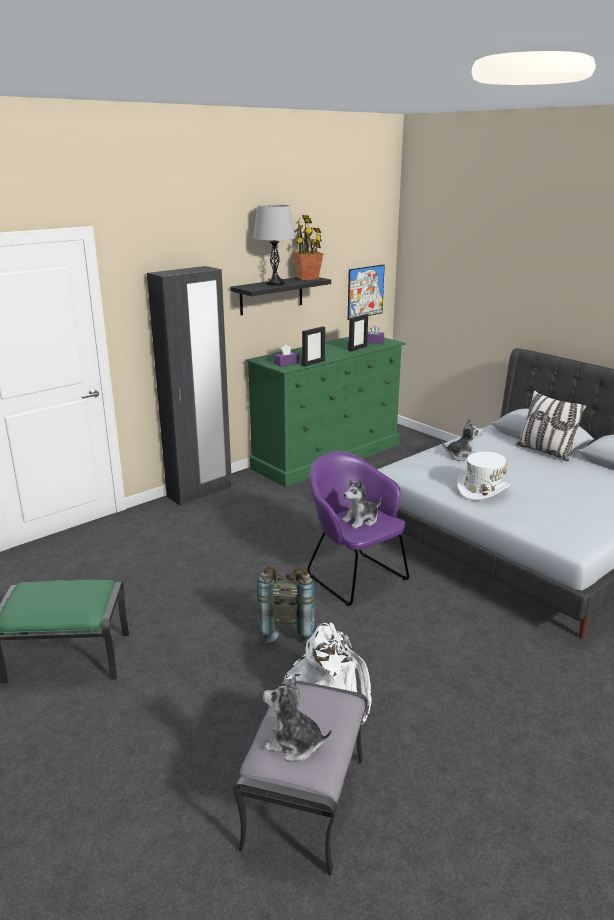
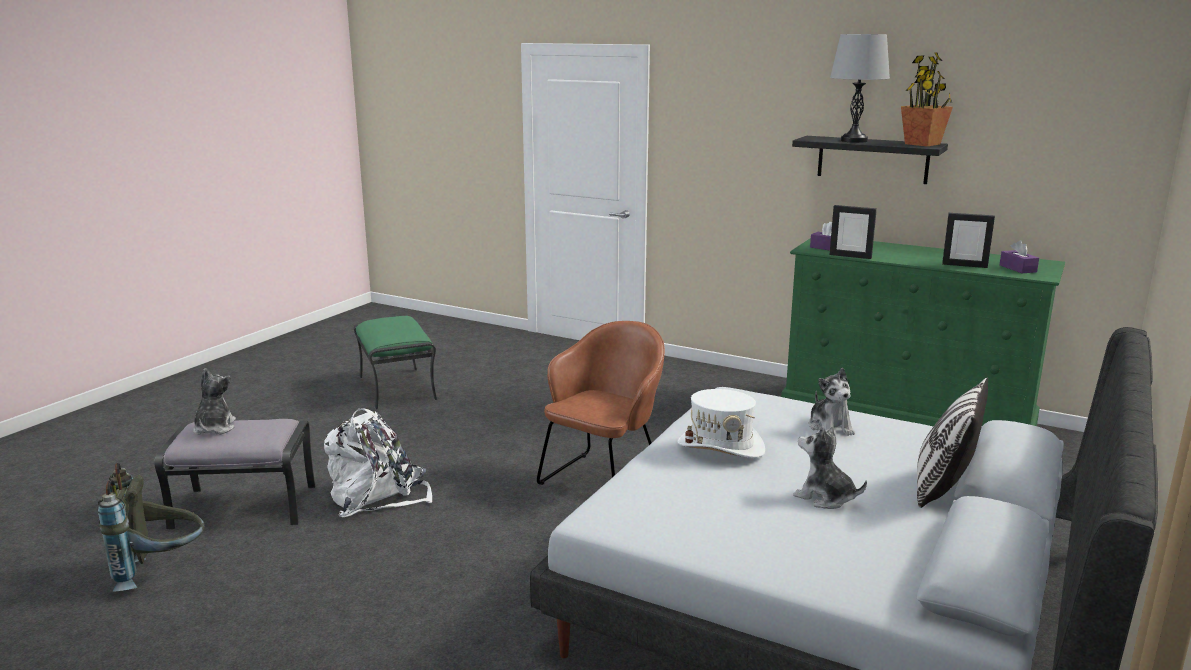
camera: 70 degrees right, 5 degrees down
black wardrobe [147,266,232,505] -> none
grey backpack [257,566,315,645] -> grey backpack moved to [98,463,205,592]
purple armchair [308,451,409,606] -> brown armchair [537,321,665,485]
plush toy [342,479,381,529] -> plush toy moved to [793,427,867,509]
picture [348,264,385,320] -> none

